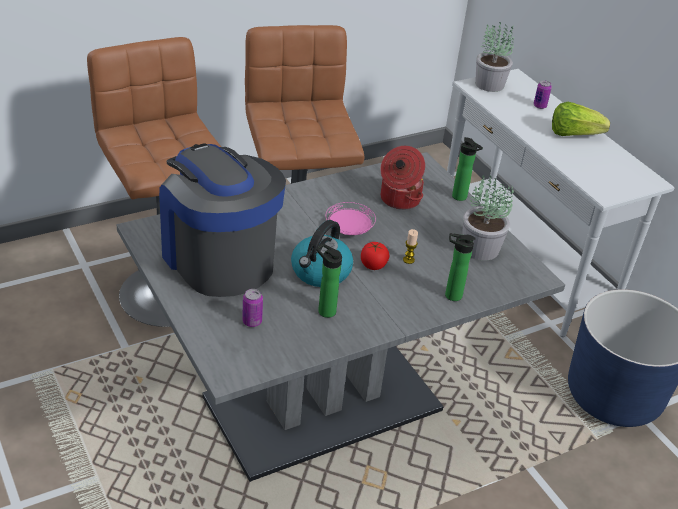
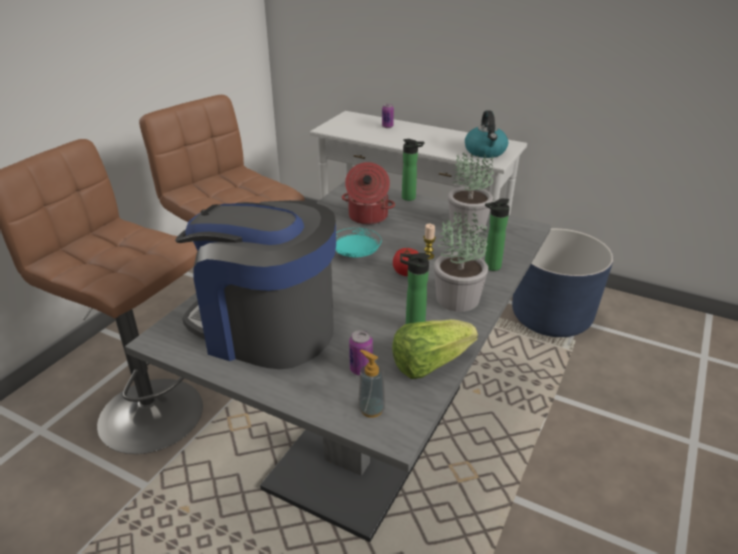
camera: 30 degrees left, 5 degrees down
kettle [291,220,353,287] -> kettle moved to [465,110,508,158]
pink plate [326,202,376,235] -> turquoise plate [336,228,382,258]
potted plant [475,22,514,92] -> potted plant moved to [434,208,488,312]
lettuce [552,102,610,136] -> lettuce moved to [392,319,478,379]
none -> soap dispenser [358,350,385,418]

